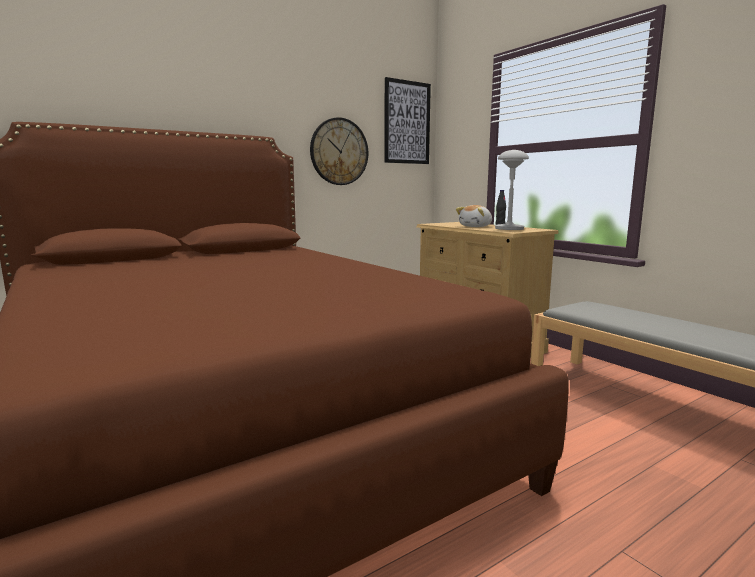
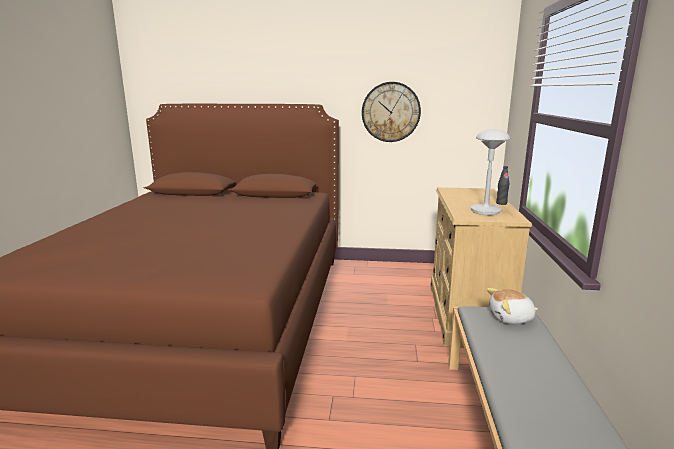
camera: 40 degrees right, 5 degrees up
picture [384,77,431,164] -> none
plush toy [456,205,492,227] -> plush toy moved to [487,288,538,324]

